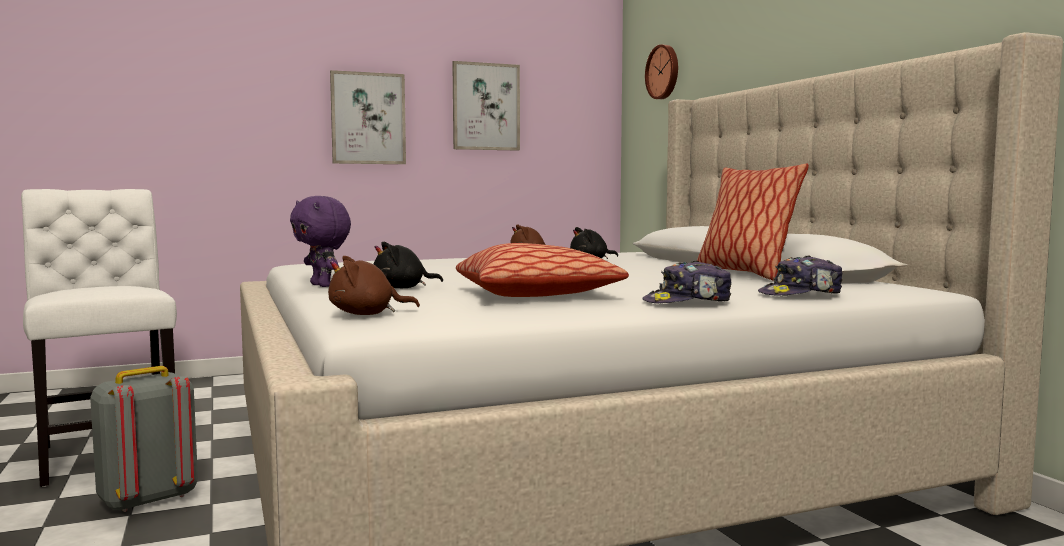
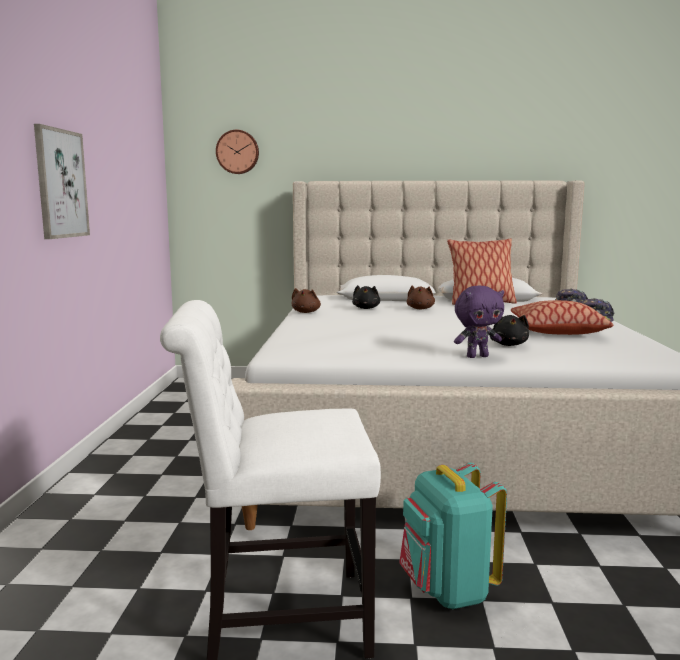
camera: 65 degrees left, 5 degrees up
grey backpack [90,366,198,512] -> turquoise backpack [399,463,507,609]
brown plush toy [328,256,420,315] -> brown plush toy moved to [407,286,435,309]
picture [452,61,520,151] -> none

